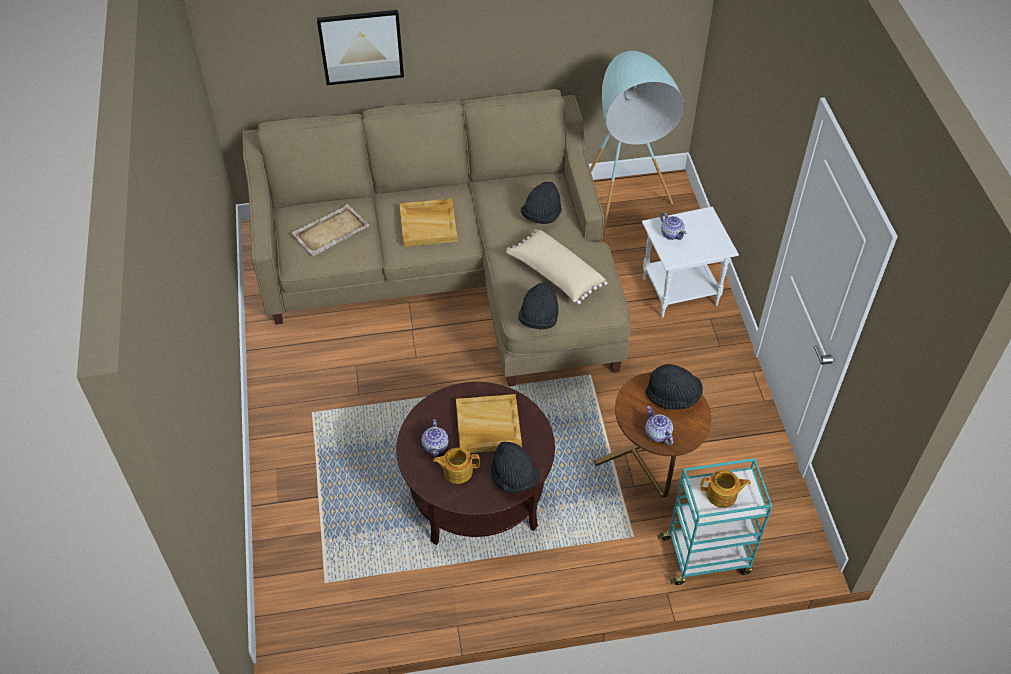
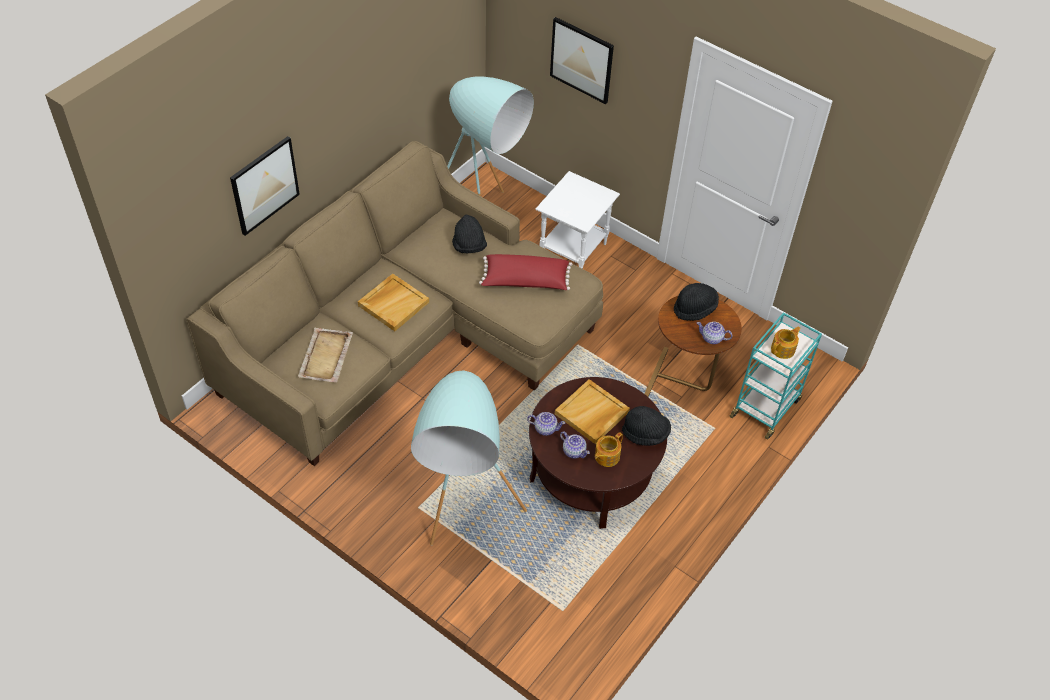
camera: 45 degrees left, 0 degrees up
beige pillow [506,229,608,304] -> red pillow [479,254,572,290]
black hat [518,282,559,329] -> none
teapot [660,212,686,240] -> teapot moved to [527,412,565,436]
none -> turquoise floor lamp [411,370,527,545]
none -> picture [550,17,614,104]

